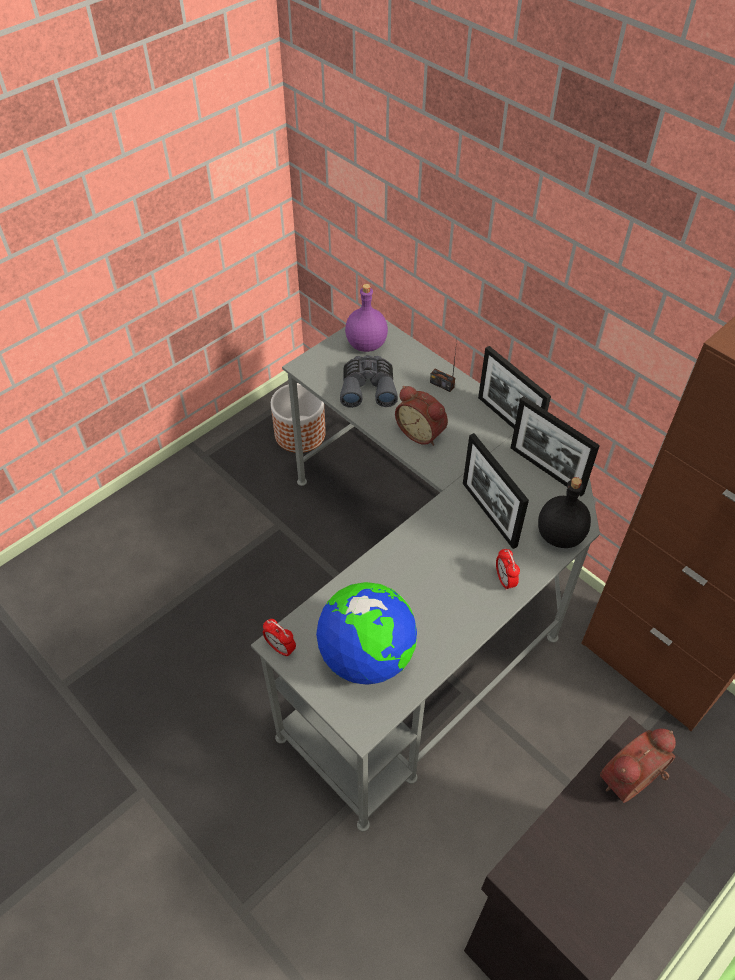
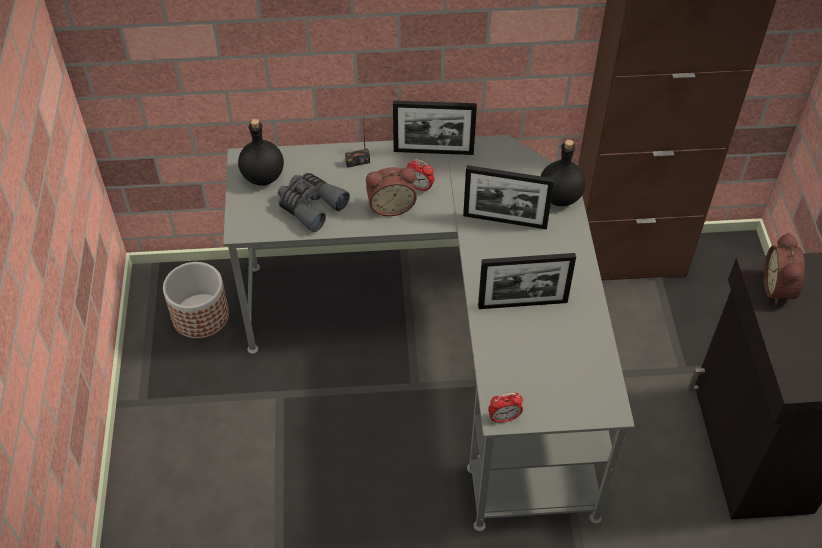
camera: 50 degrees left, 0 degrees up
globe [316,582,417,685] -> none
purple bottle [345,284,388,352] -> black bottle [238,119,284,186]
alarm clock [496,548,520,590] -> alarm clock moved to [407,159,434,192]
picture frame [511,396,600,496] -> picture frame moved to [478,253,576,309]

